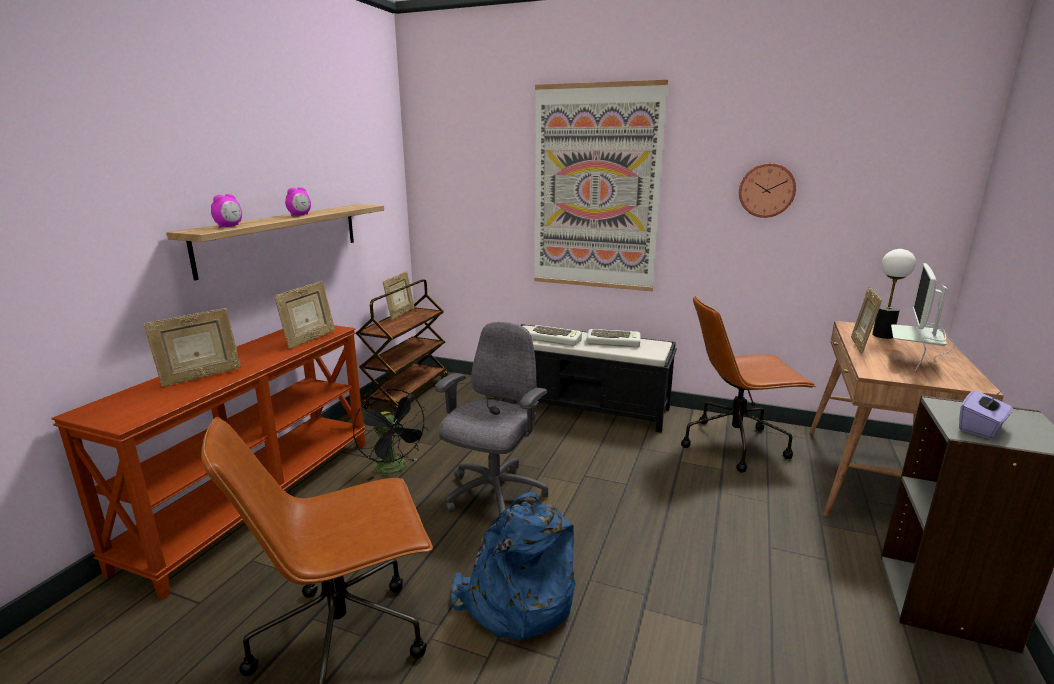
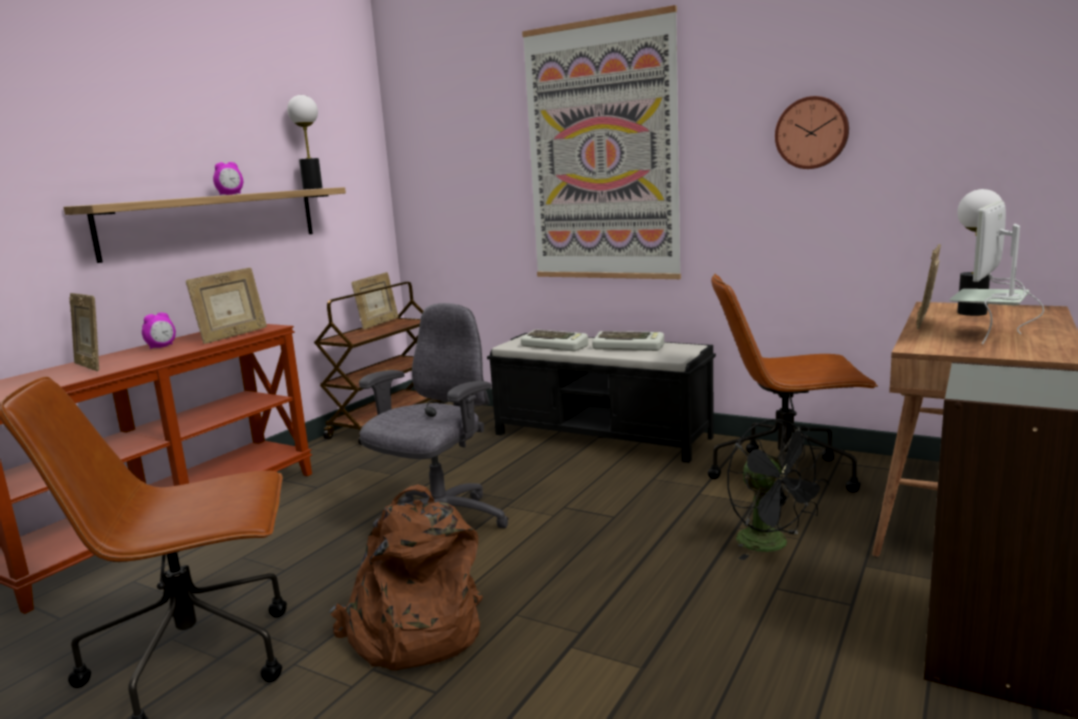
camera: 10 degrees right, 5 degrees down
picture frame [144,308,241,387] -> picture frame turned 75 degrees clockwise [70,293,99,371]
alarm clock [211,194,242,227] -> alarm clock moved to [142,312,176,349]
black fan [353,389,429,481] -> black fan moved to [727,419,829,560]
blue backpack [451,492,576,640] -> brown backpack [329,484,483,671]
purple tissue box [959,390,1013,439] -> none
none -> table lamp [287,95,323,190]

